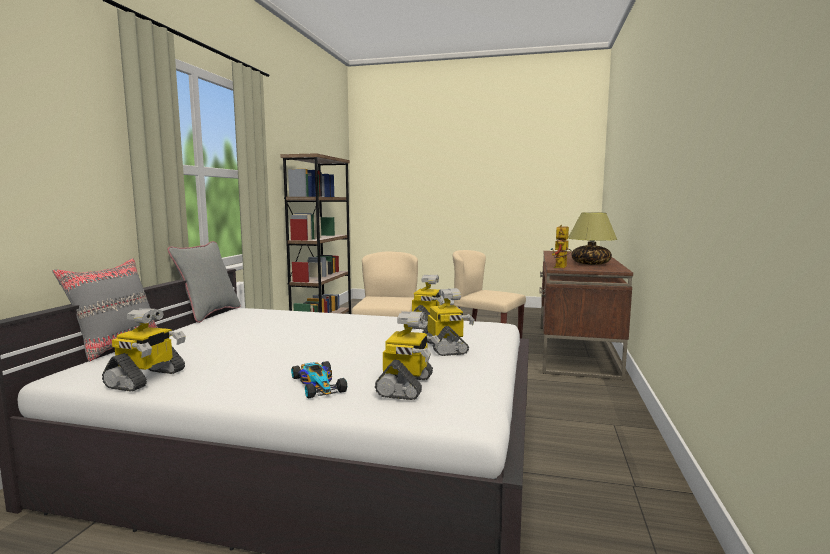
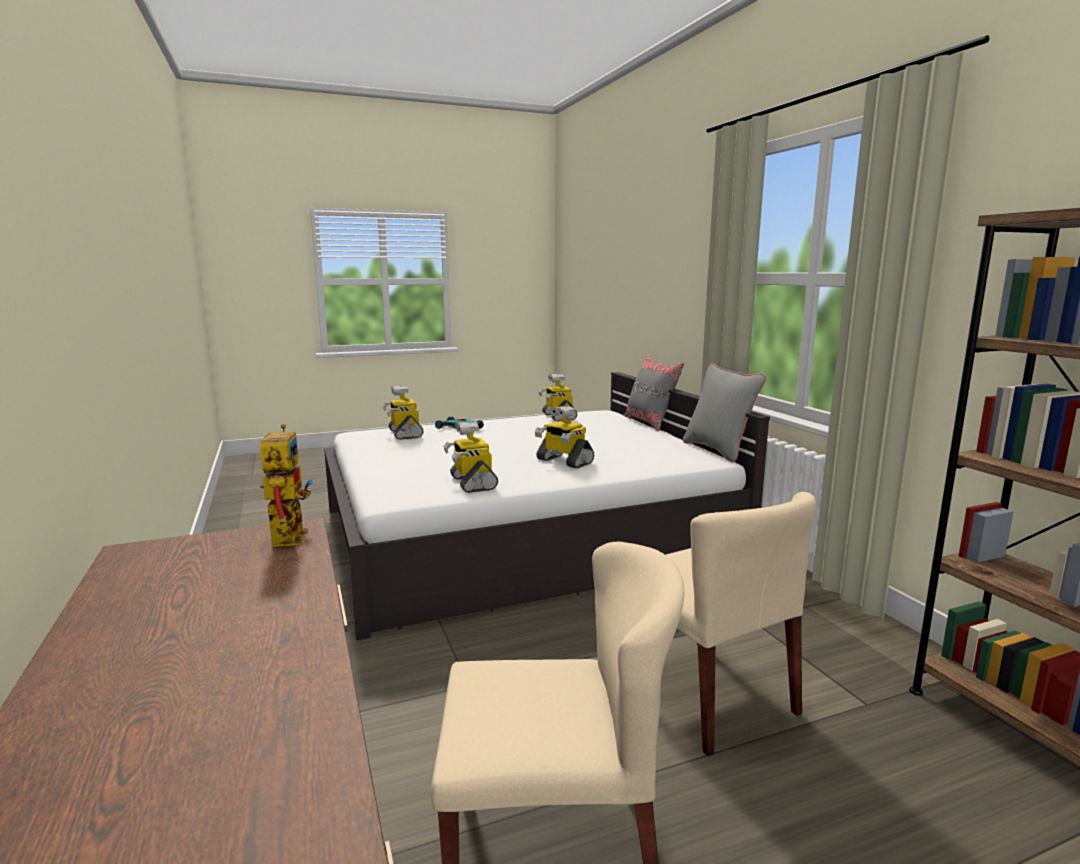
camera: 145 degrees right, 5 degrees up
toy robot [422,288,475,356] -> toy robot moved to [535,405,594,468]
table lamp [568,212,618,265] -> none

